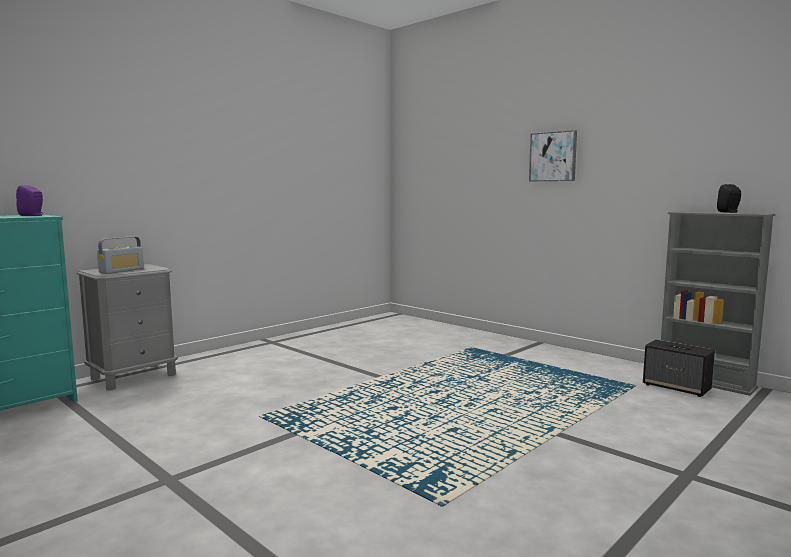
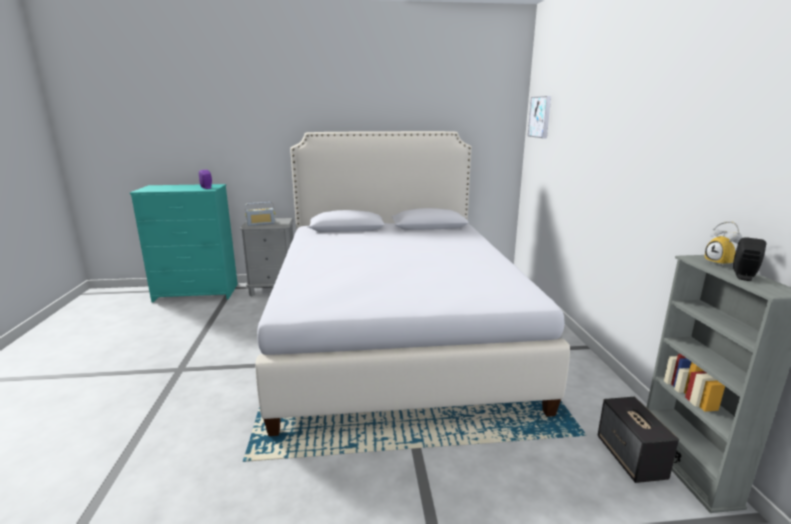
camera: 40 degrees right, 10 degrees up
picture [529,130,577,181] -> picture moved to [528,96,551,138]
none -> white bed [255,131,570,436]
none -> alarm clock [704,221,742,267]

